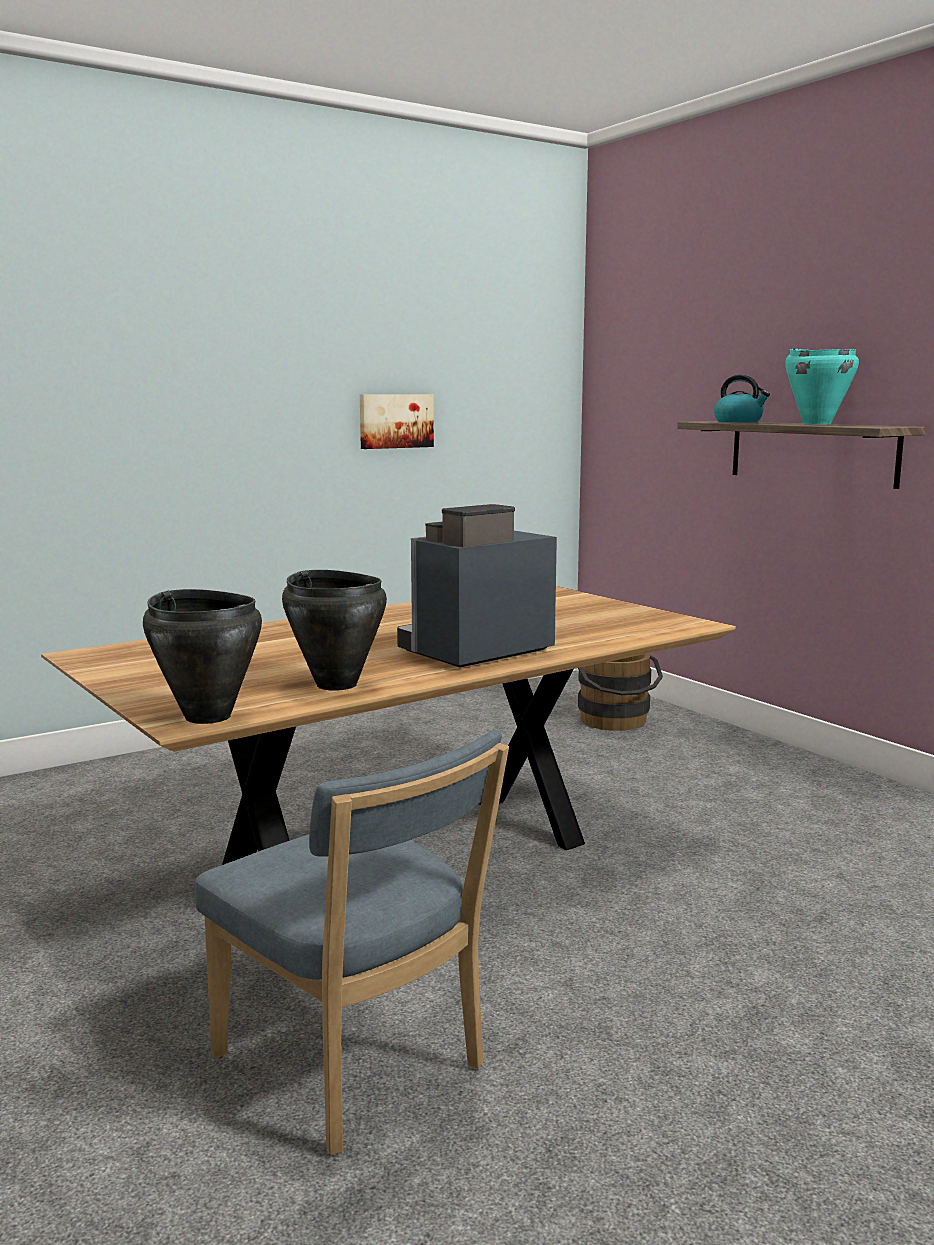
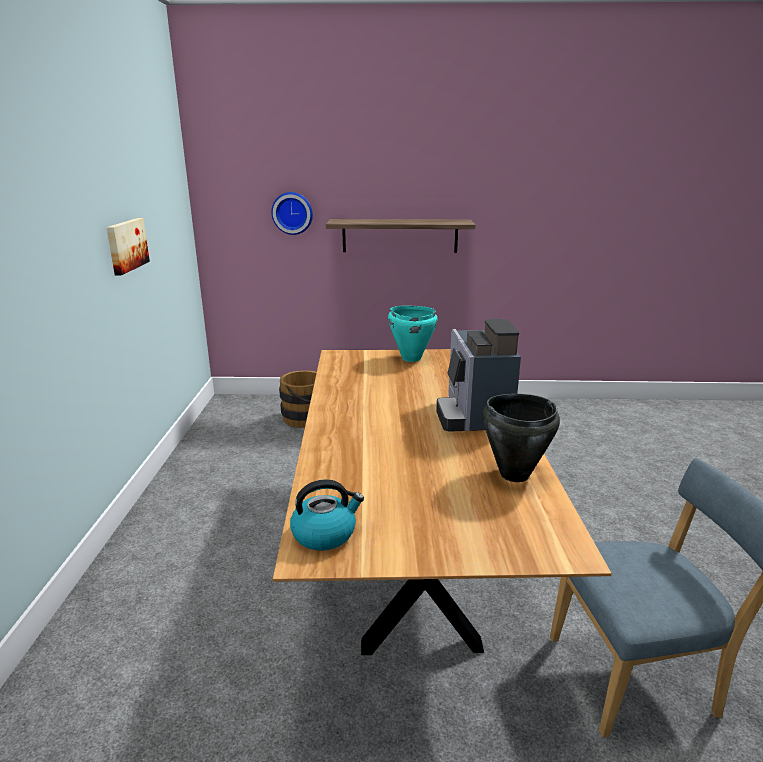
camera: 55 degrees left, 10 degrees up
black cooking pot [143,589,262,724] -> none
kettle [714,375,770,422] -> kettle moved to [290,479,364,551]
turquoise cooking pot [785,348,859,425] -> turquoise cooking pot moved to [388,306,438,362]
none -> wall clock [271,192,313,235]

